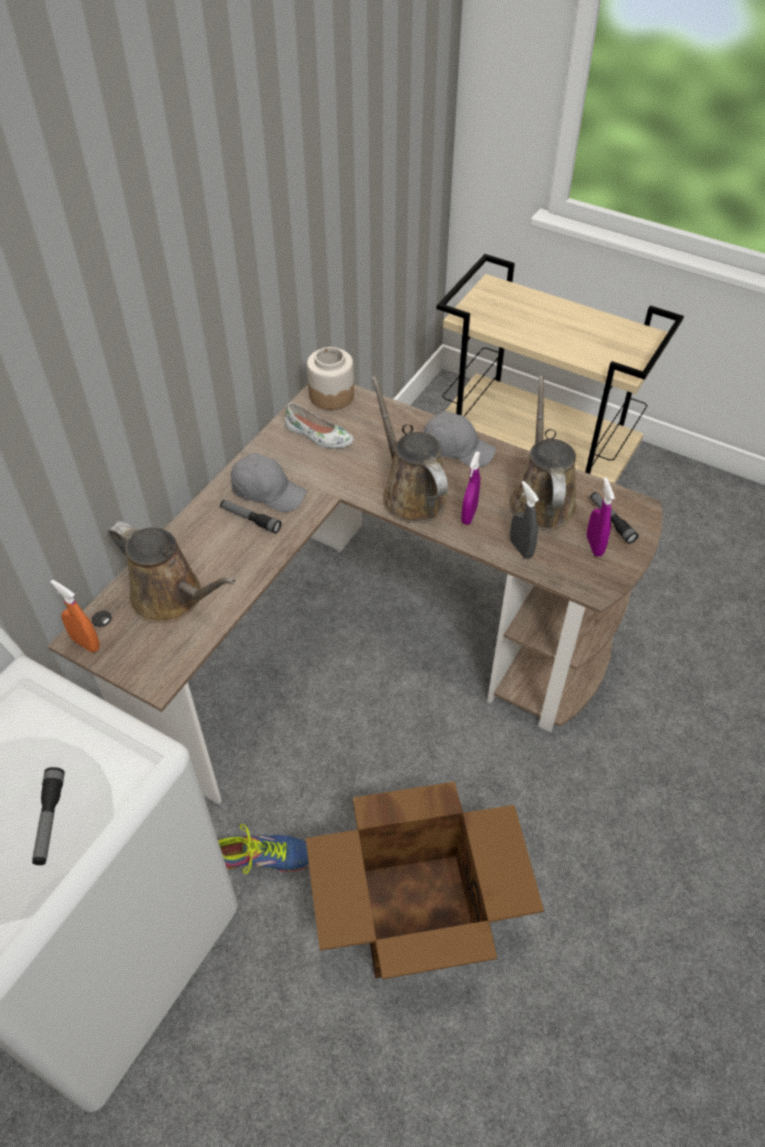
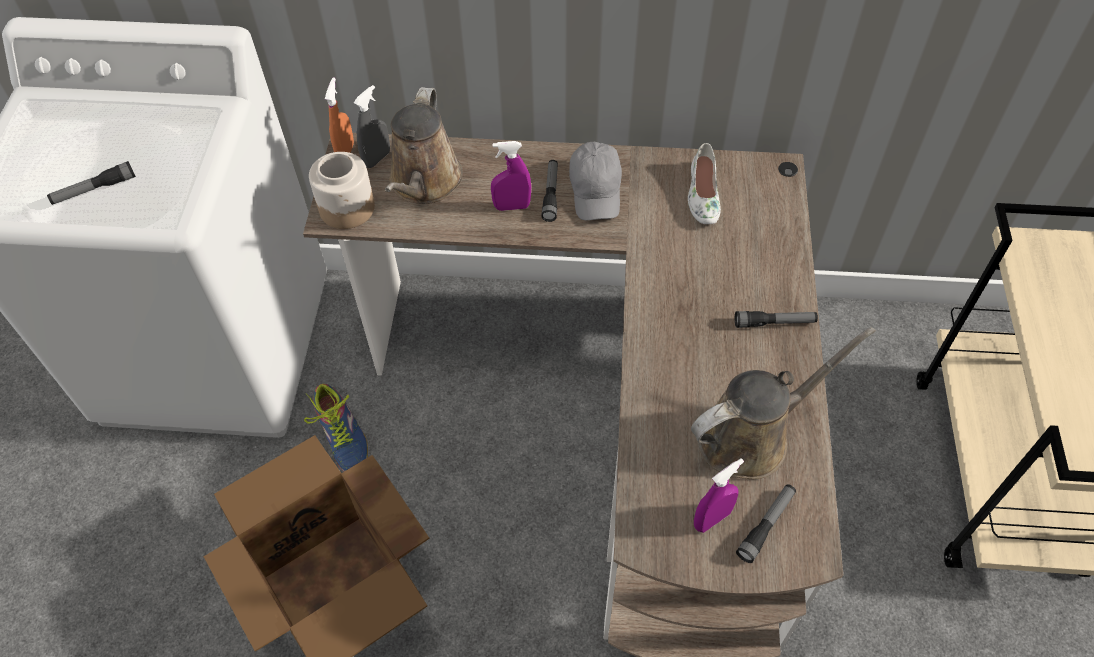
camera: 65 degrees right, 5 degrees up
jar [307,347,354,410] -> jar moved to [309,152,375,229]
brown watering can [371,376,448,523] -> none
grey cap [423,411,496,468] -> flashlight [735,311,818,328]
purple spray bottle [461,451,480,525] -> purple spray bottle moved to [491,141,531,211]
grey spray bottle [510,481,539,559] -> grey spray bottle moved to [354,85,390,168]

